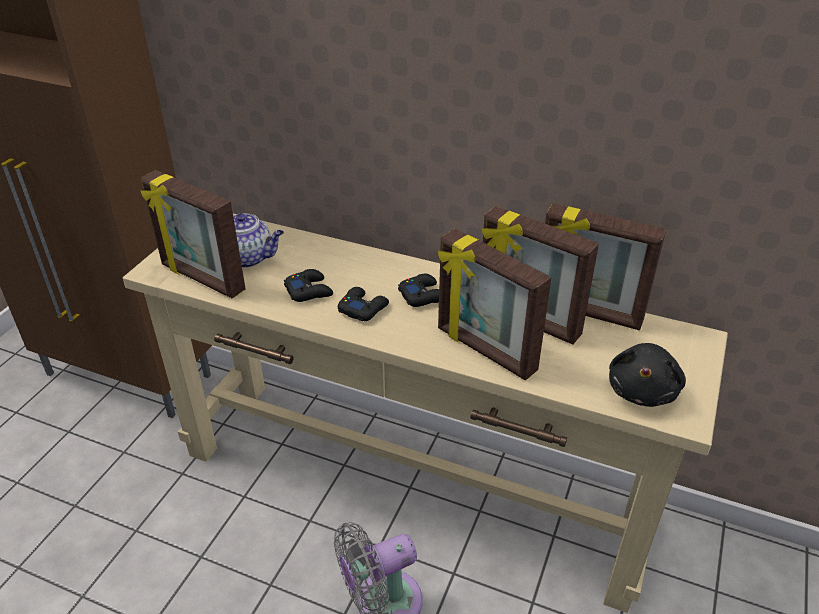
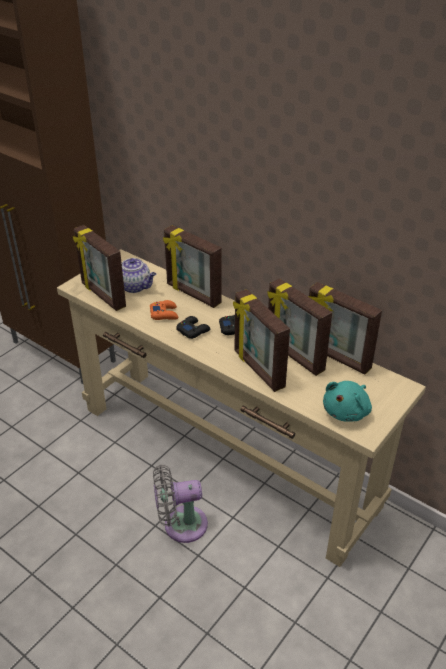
camera: 15 degrees right, 0 degrees up
black game controller [284,269,333,302] -> orange game controller [150,300,178,320]
black plush toy [609,343,686,407] -> turquoise plush toy [323,381,372,422]
none -> picture frame [163,225,222,308]

